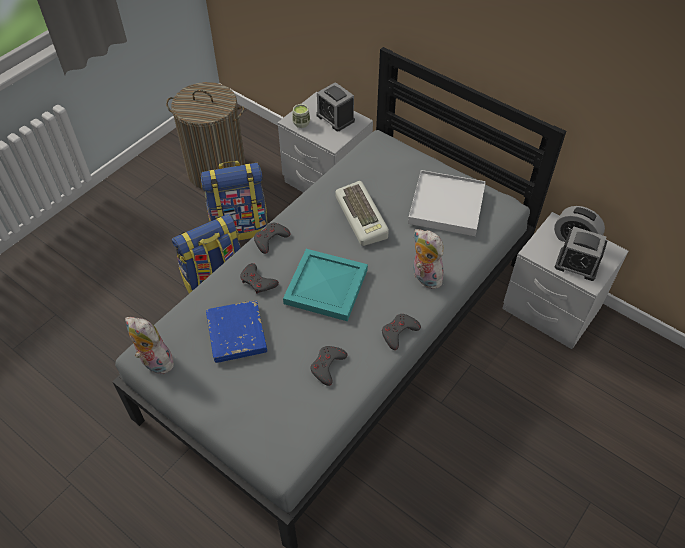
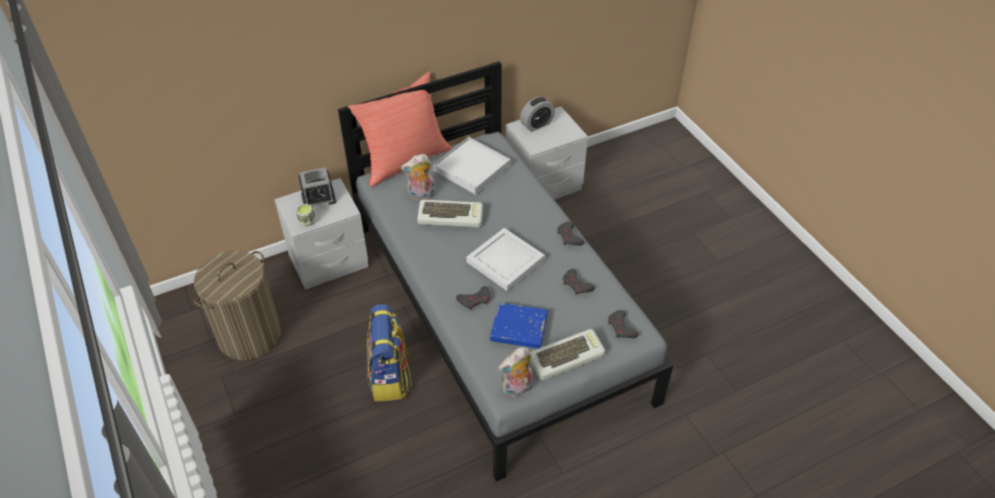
camera: 65 degrees left, 5 degrees down
backpack [201,161,268,241] -> none
grey game controller [254,223,291,254] -> grey game controller moved to [608,310,639,338]
turquoise tray [283,249,368,321] -> white tray [466,228,545,291]
plush toy [413,229,444,289] -> plush toy moved to [401,154,435,200]
alarm clock [555,226,607,281] -> none
none -> red pillow [348,71,452,187]
none -> keyboard [530,329,605,380]

